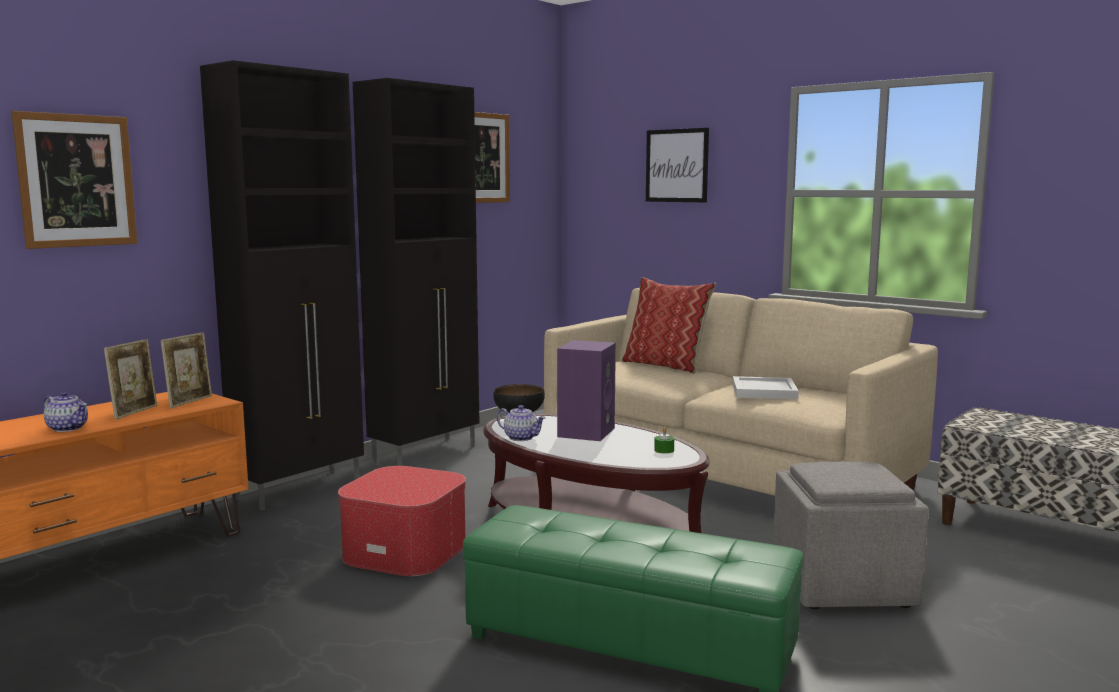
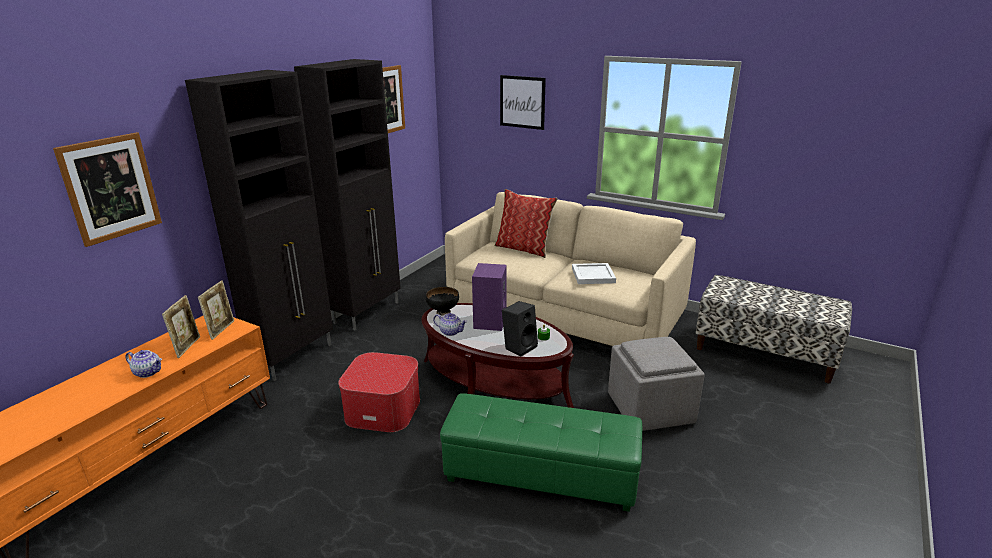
camera: 10 degrees left, 15 degrees up
none -> black speaker [502,301,538,356]

